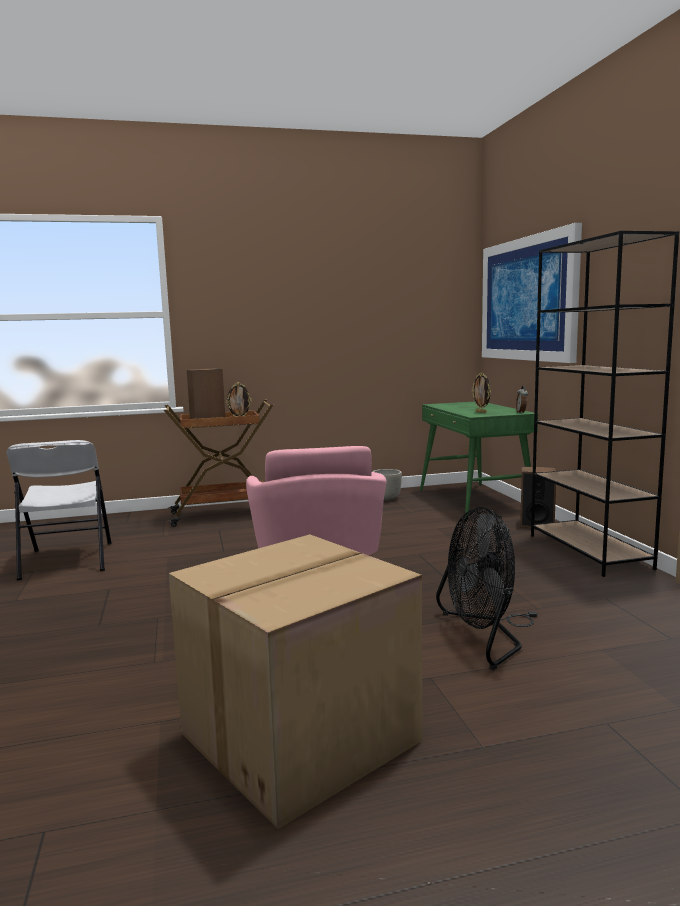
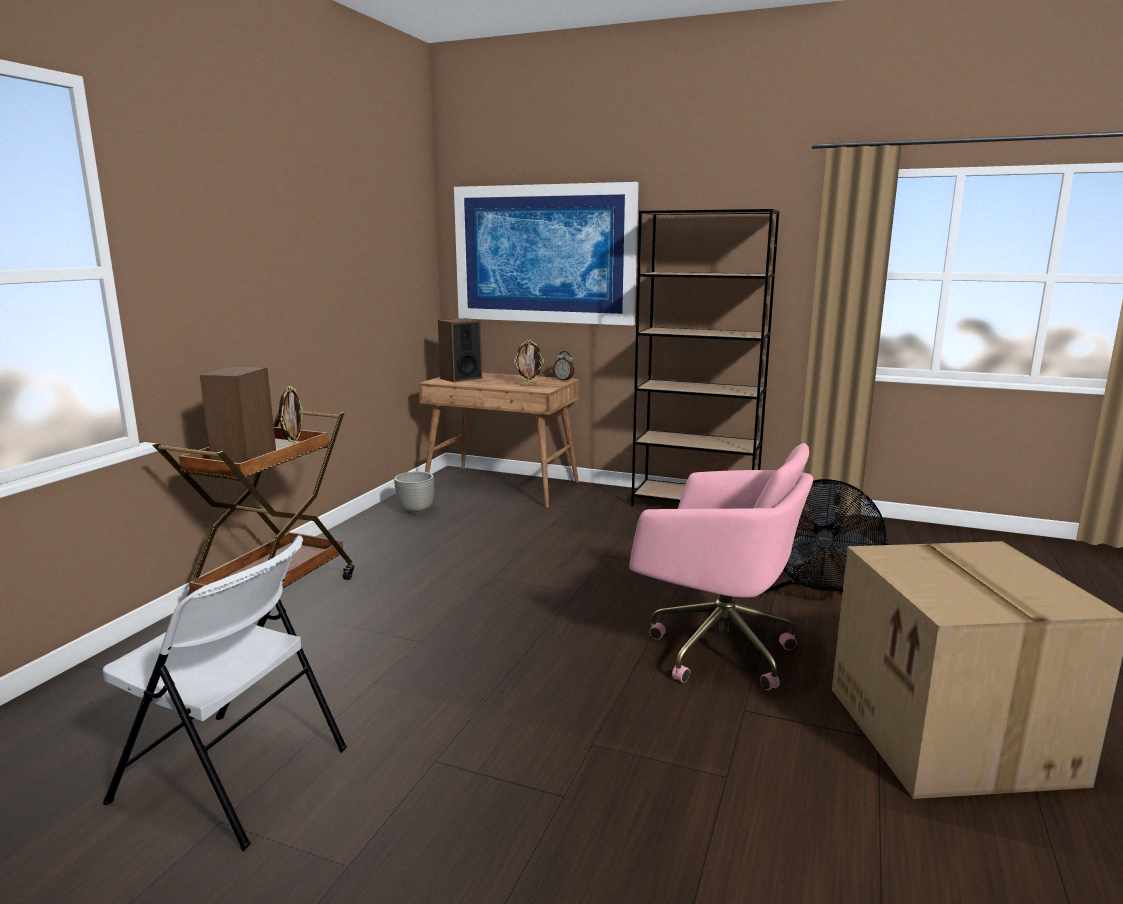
camera: 55 degrees left, 5 degrees up
green desk [420,401,538,519] -> brown desk [419,373,579,508]
speaker [520,467,556,528] -> speaker moved to [438,318,482,382]

